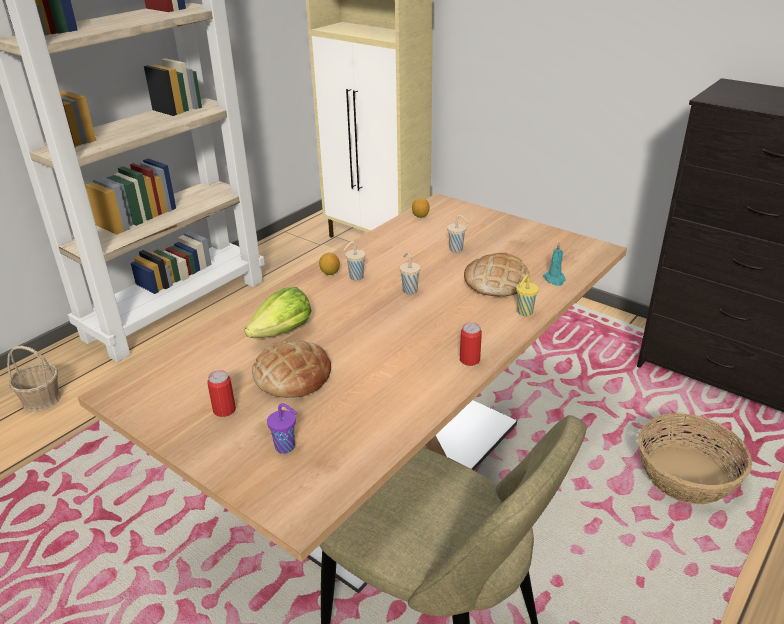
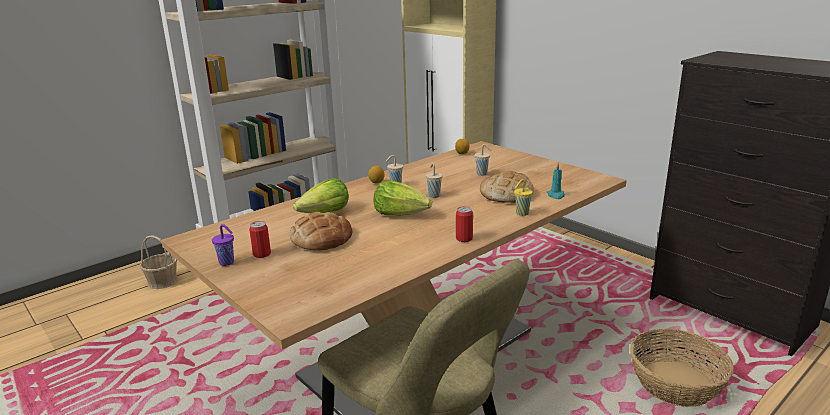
camera: 10 degrees right, 10 degrees down
purple cup [267,403,297,454] -> purple cup moved to [212,224,234,266]
none -> lettuce [374,181,432,216]

